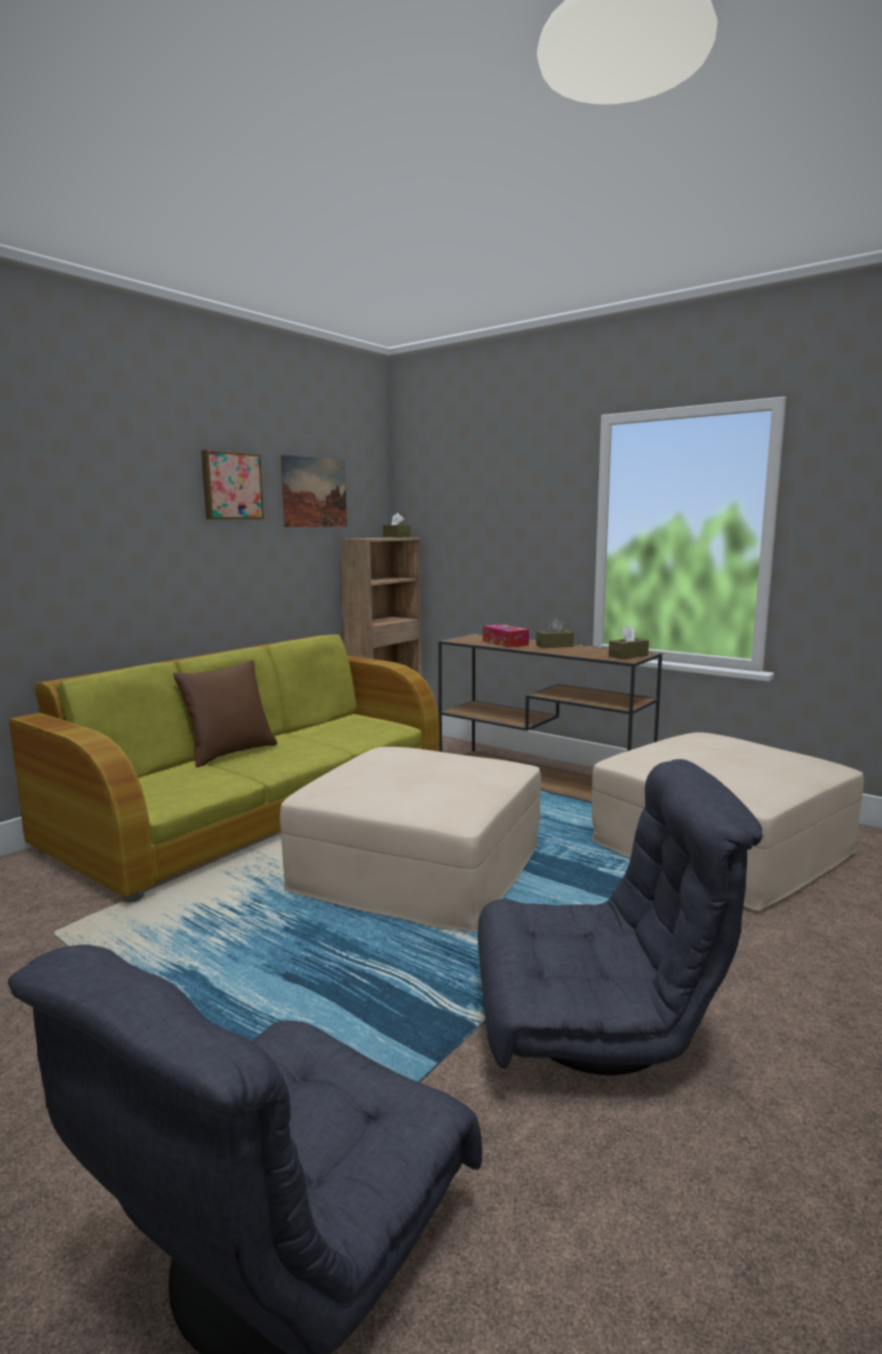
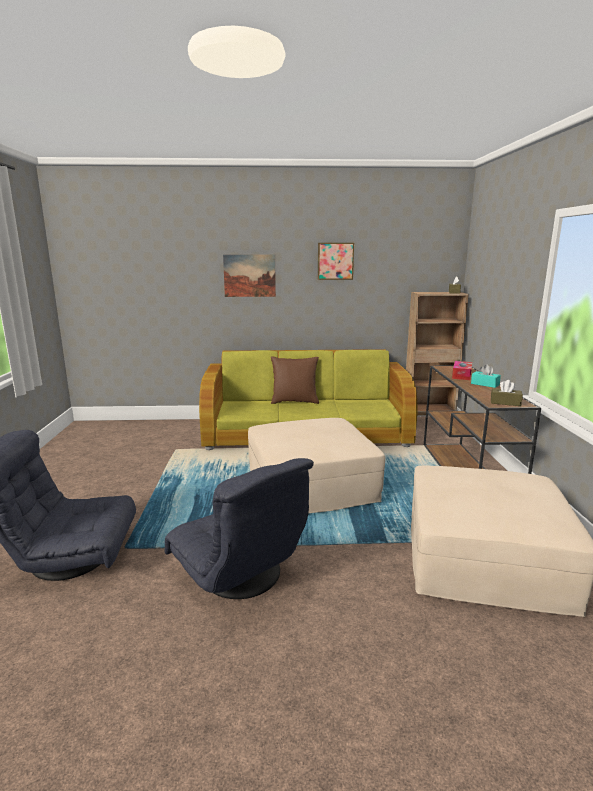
camera: 50 degrees right, 5 degrees up
picture [280,455,347,527] -> picture moved to [223,254,276,297]
brown tissue box [536,618,574,648] -> turquoise tissue box [471,364,501,388]

